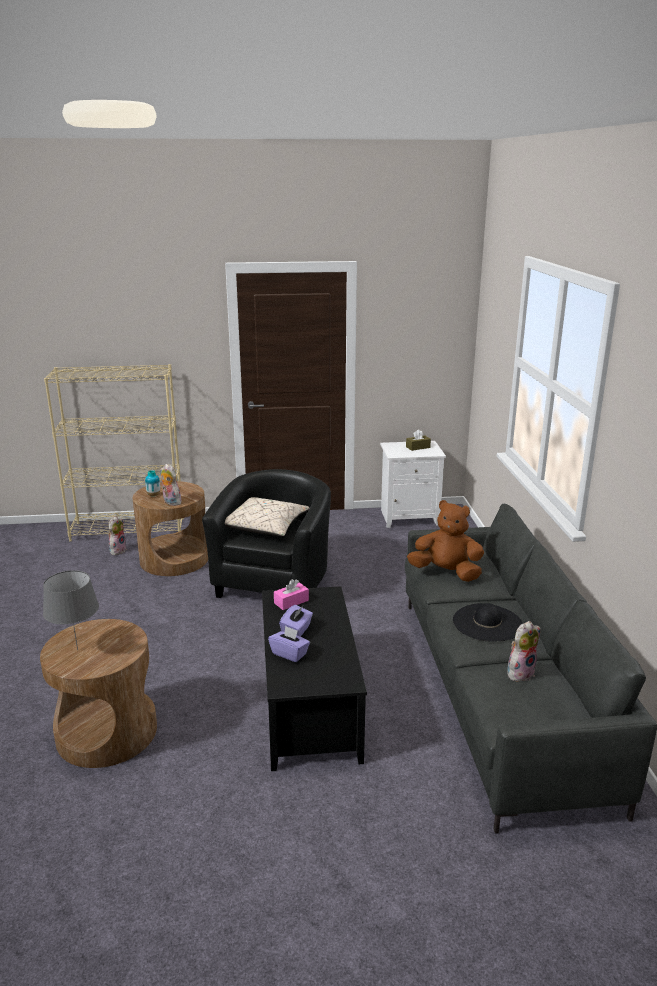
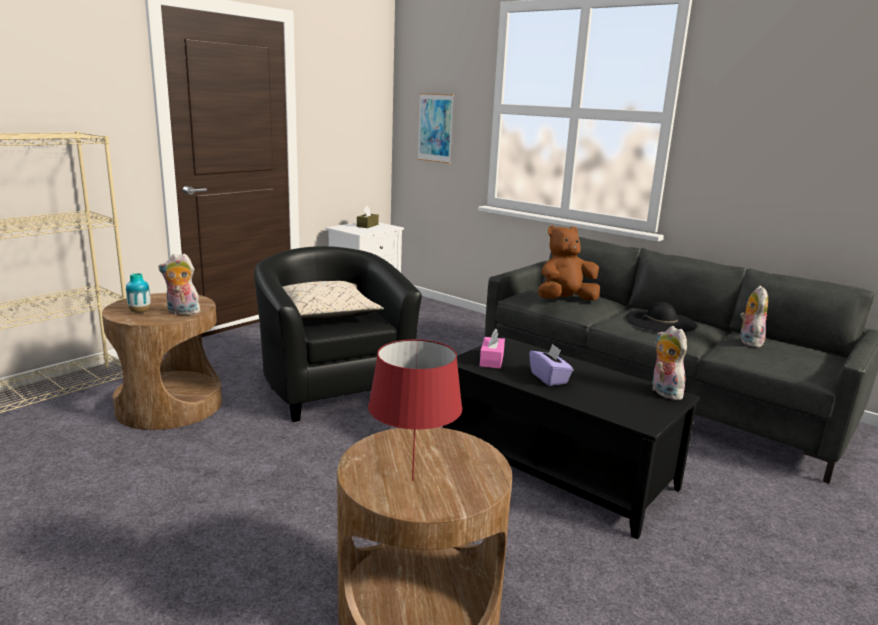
camera: 45 degrees left, 5 degrees down
grey table lamp [43,570,99,650] -> red table lamp [368,339,462,481]
plush toy [108,516,127,555] -> plush toy moved to [652,326,687,400]
purple tissue box [268,625,310,662] -> none
none -> picture [417,93,454,164]

